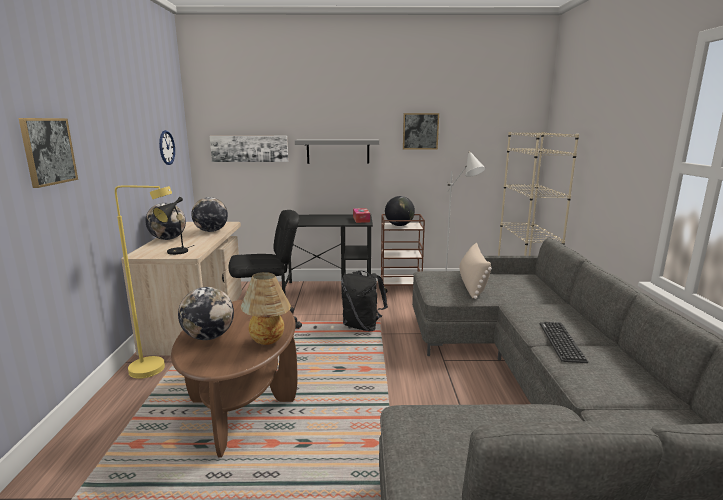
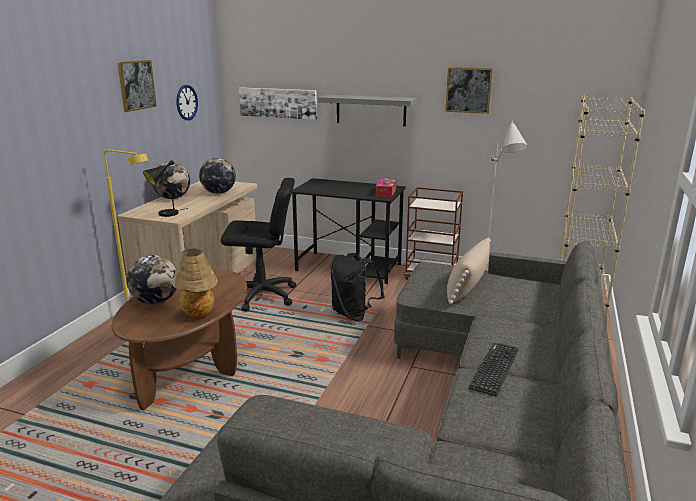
camera: 20 degrees right, 5 degrees up
picture [18,118,78,188] -> picture moved to [117,60,157,112]
globe [385,196,415,226] -> none

